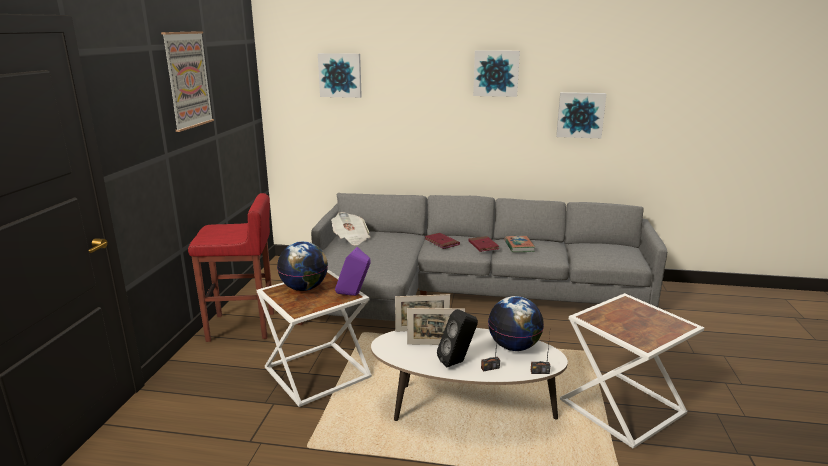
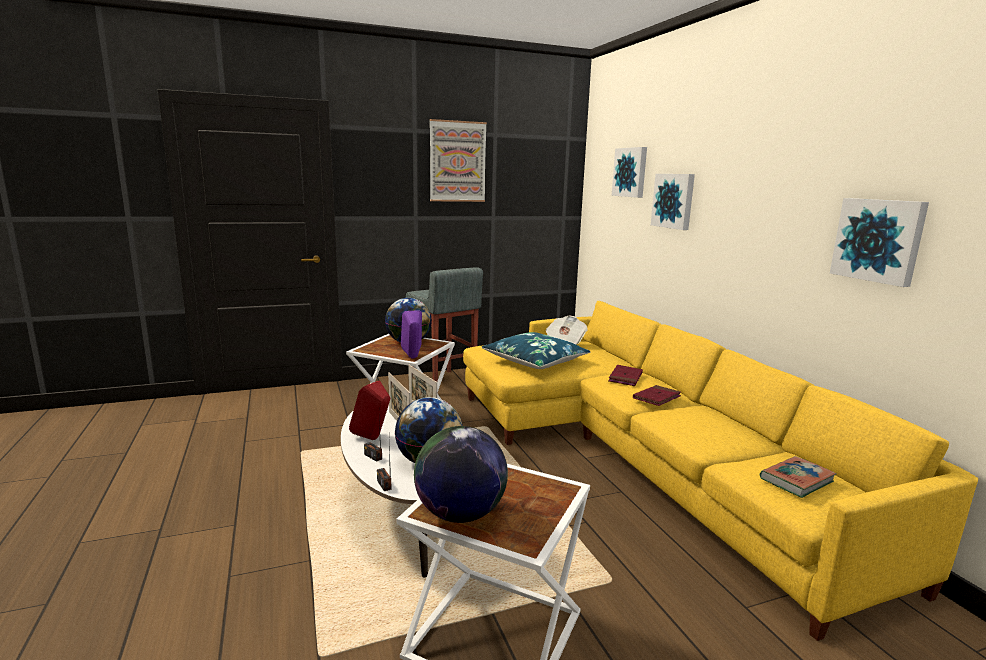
camera: 60 degrees right, 5 degrees down
red stool [188,193,274,342] -> grey stool [405,267,483,382]
grey sofa [297,193,667,325] -> yellow sofa [463,301,978,641]
black speaker [437,309,478,367] -> red speaker [349,380,390,440]
picture [473,50,520,97] -> picture moved to [651,174,695,230]
book [504,236,535,252] -> book moved to [760,456,836,498]
none -> globe [414,426,508,523]
none -> blue pillow [482,332,590,369]

